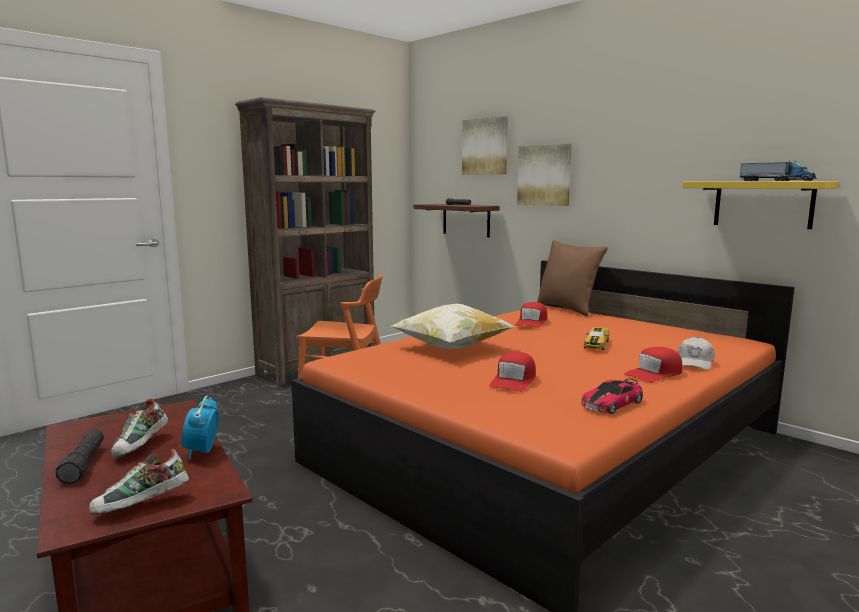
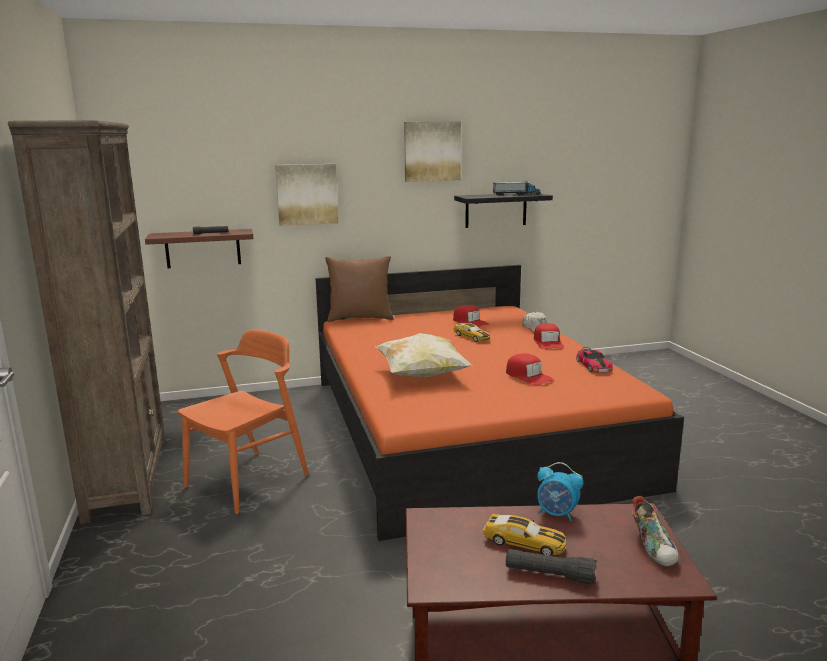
camera: 60 degrees left, 5 degrees up
shoe [111,398,169,459] -> toy car [483,514,566,556]
picture [462,116,508,175] -> picture moved to [404,121,461,182]
red cap [515,302,547,328] -> red cap moved to [453,305,489,327]
yellow shelf [683,181,839,229] -> black shelf [454,193,553,228]

